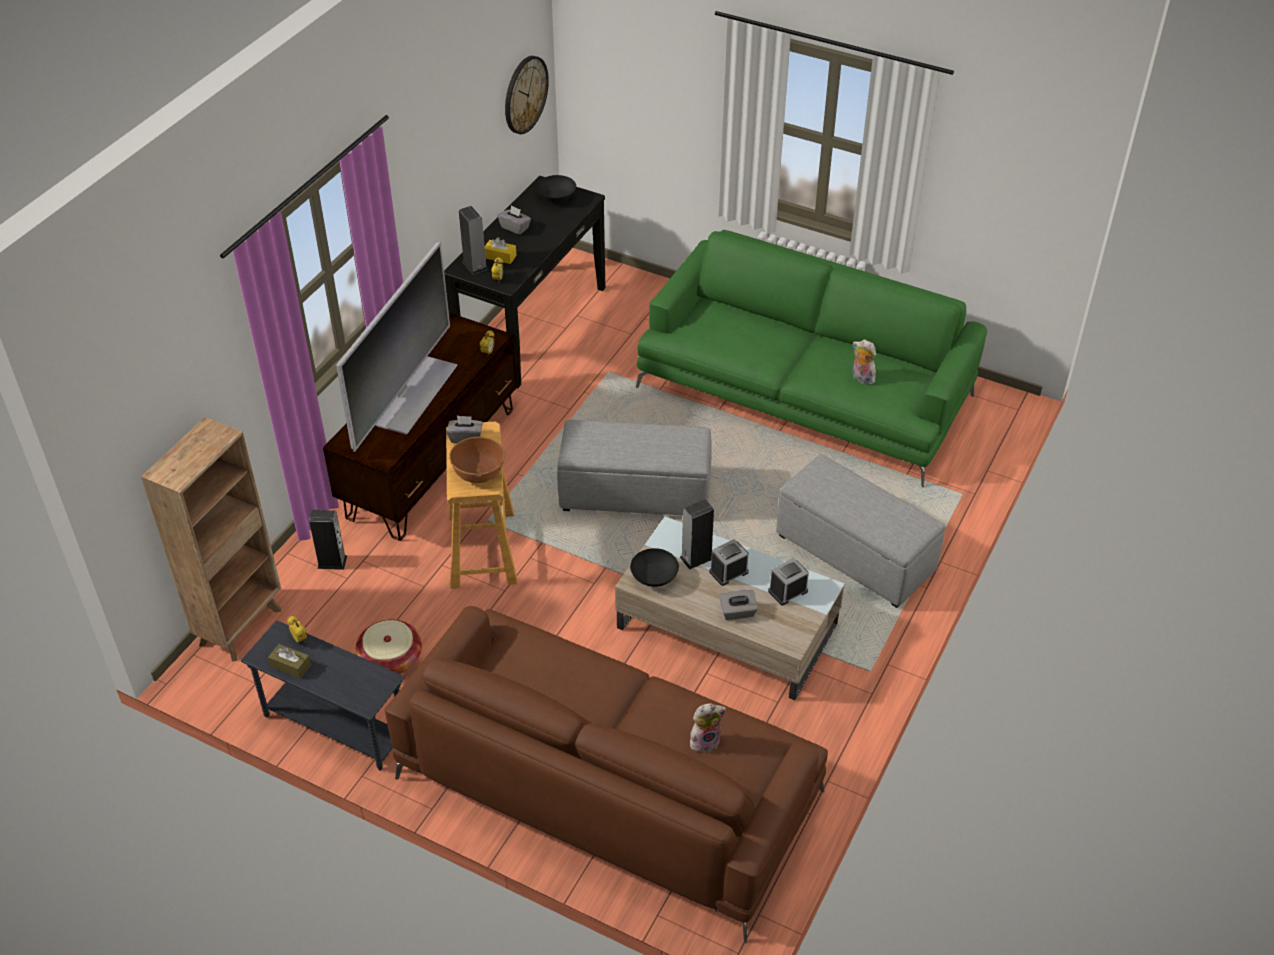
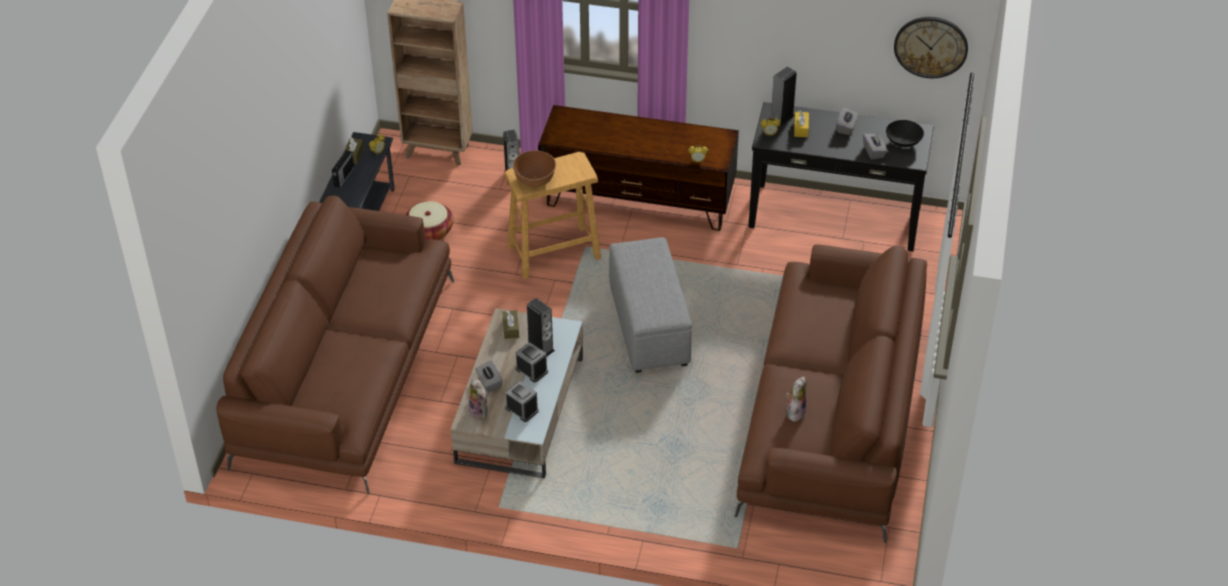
camera: 75 degrees right, 0 degrees up
television [336,241,458,452] -> none
grey tissue box [446,416,483,444] -> grey tissue box moved to [863,132,887,160]
black bowl [630,548,679,587] -> brown tissue box [502,310,519,339]
green sofa [636,230,987,488] -> brown sofa [734,245,927,543]
plush toy [690,704,726,753] -> plush toy moved to [468,378,488,421]
grey ottoman [776,454,945,608] -> none
none -> radio [332,149,354,188]

